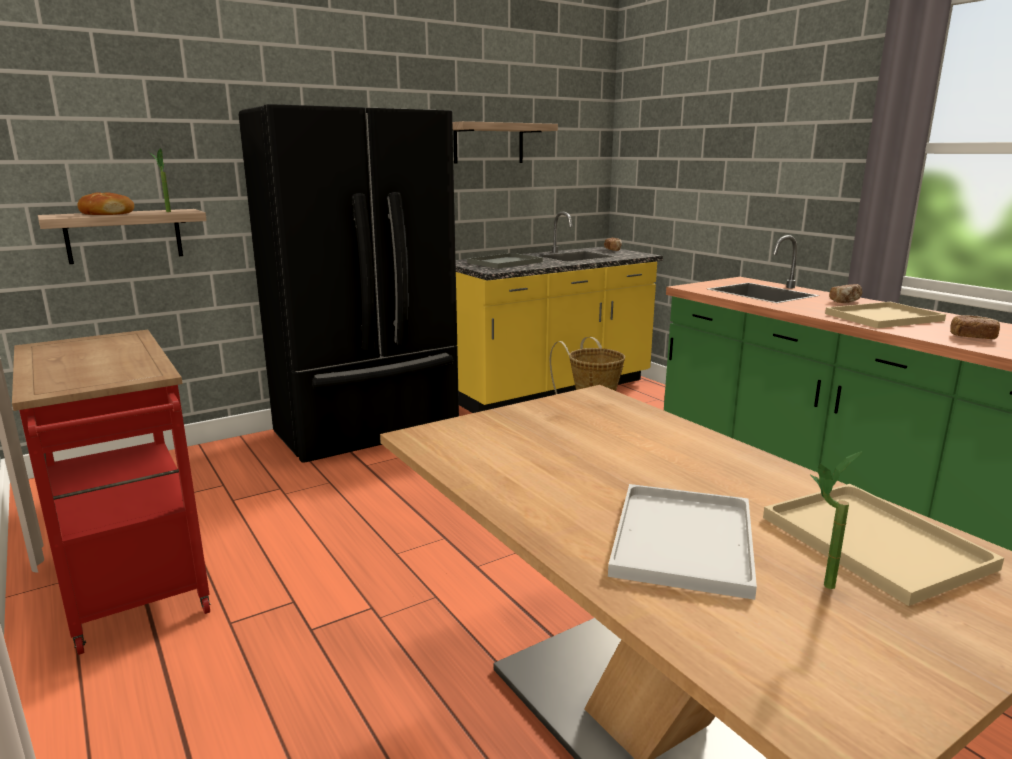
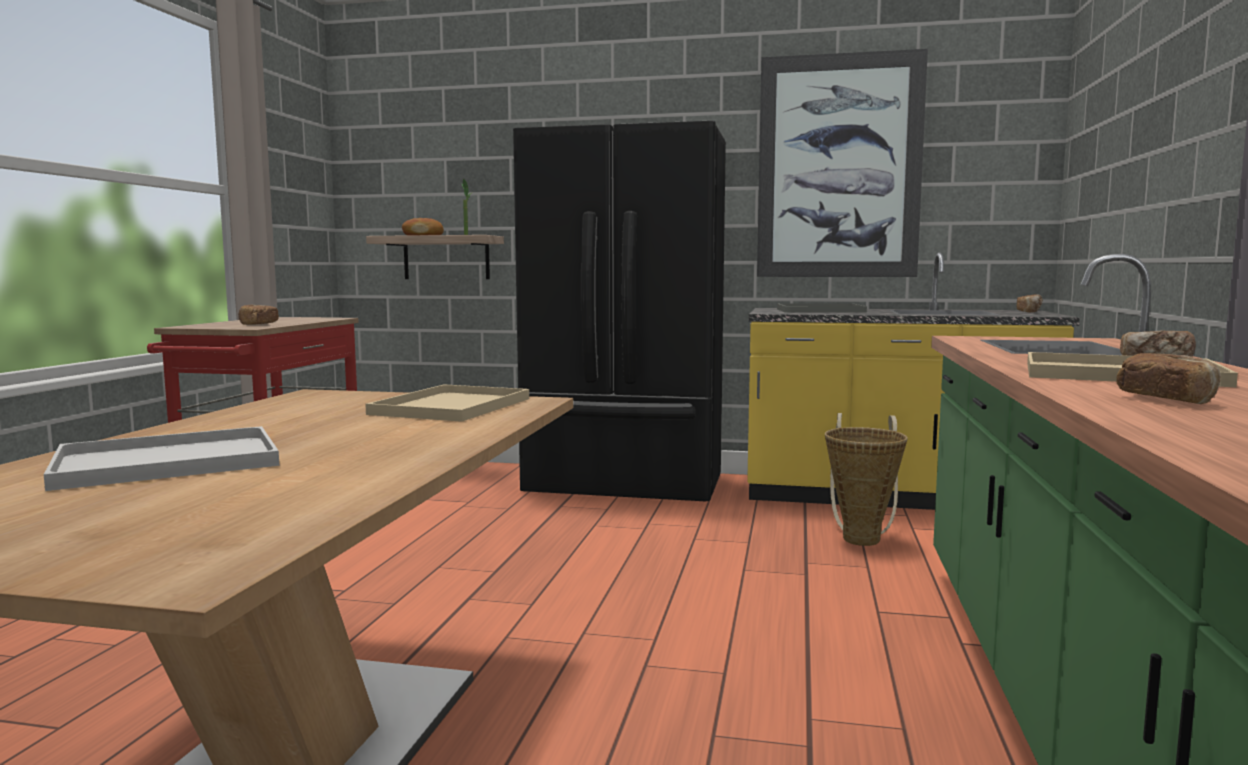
camera: 45 degrees right, 10 degrees down
shelf [452,121,558,164] -> picture [757,49,928,277]
beige tray [763,484,1004,606] -> beige tray moved to [365,384,529,422]
potted plant [810,451,863,589] -> none
none -> bread [238,304,279,325]

